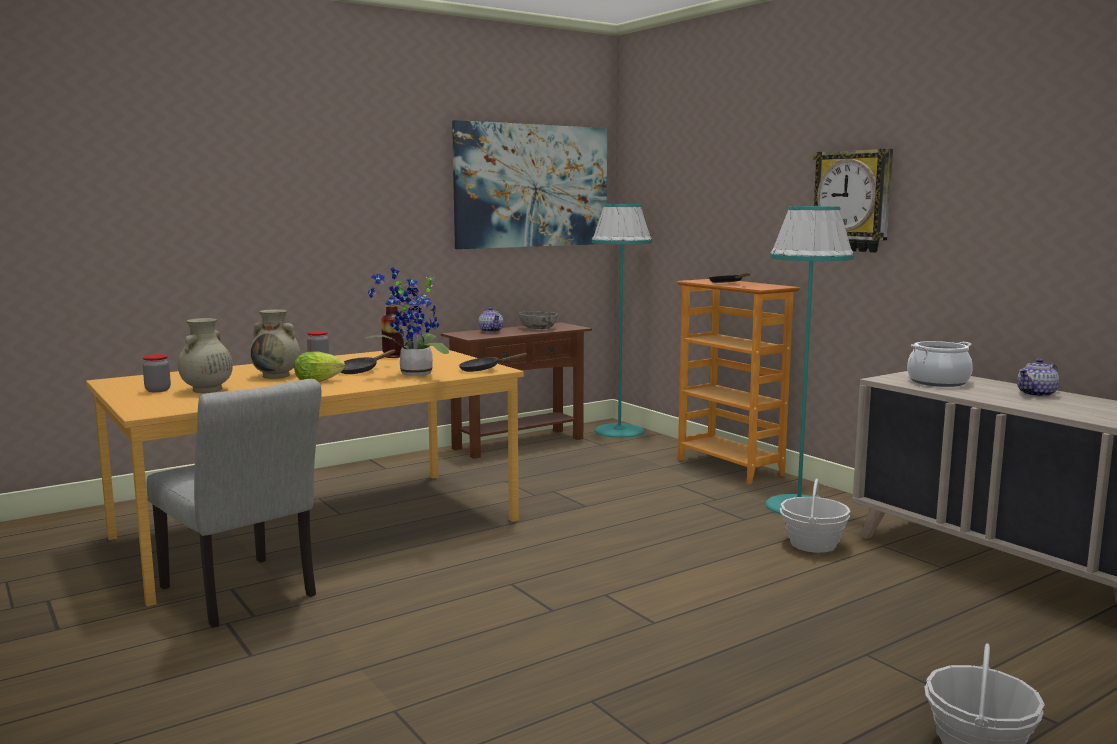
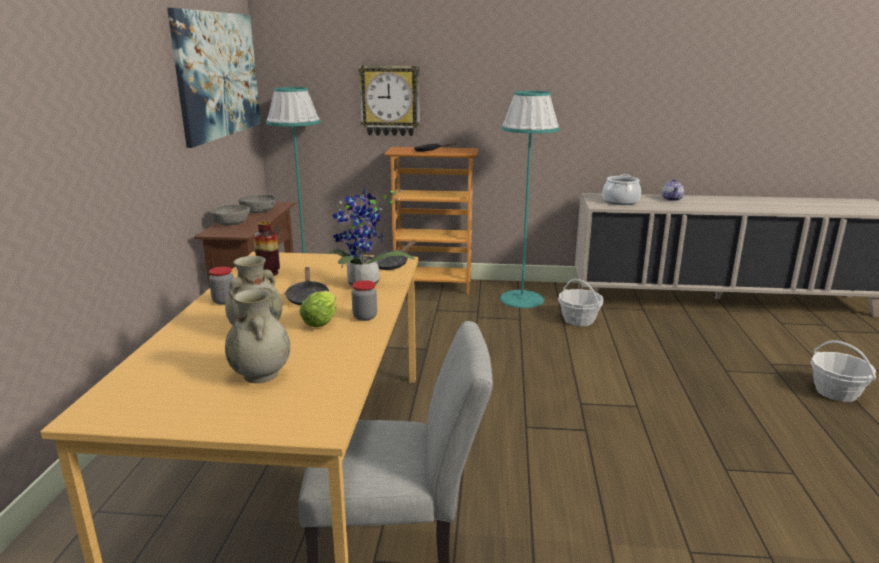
camera: 50 degrees left, 10 degrees up
jar [143,354,171,392] -> jar moved to [352,280,377,321]
teapot [478,307,503,333] -> grey bowl [210,205,250,226]
wall clock [813,149,893,253] -> wall clock moved to [359,66,420,136]

